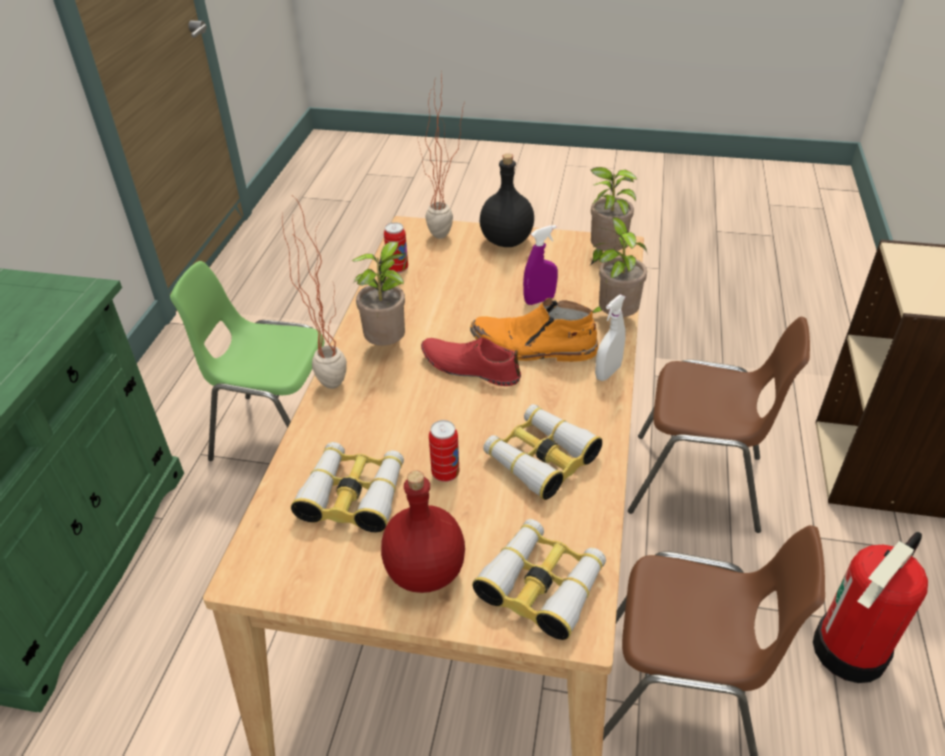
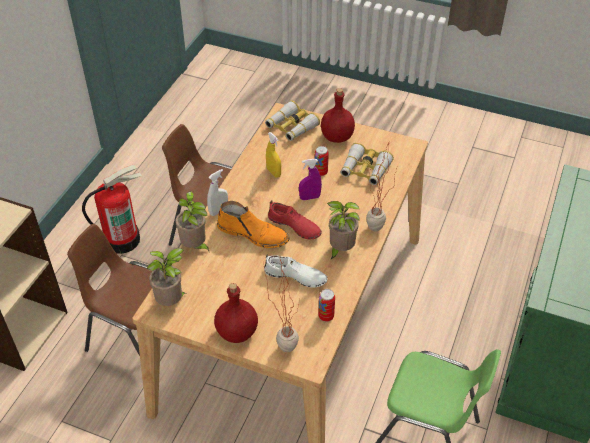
camera: 170 degrees left, 5 degrees up
black bottle [480,153,534,247] -> red bottle [214,283,258,343]
binoculars [483,404,602,500] -> yellow spray bottle [266,132,281,178]
purple spray bottle [523,225,558,305] -> purple spray bottle moved to [299,159,322,200]
none -> white shoe [264,254,328,288]

